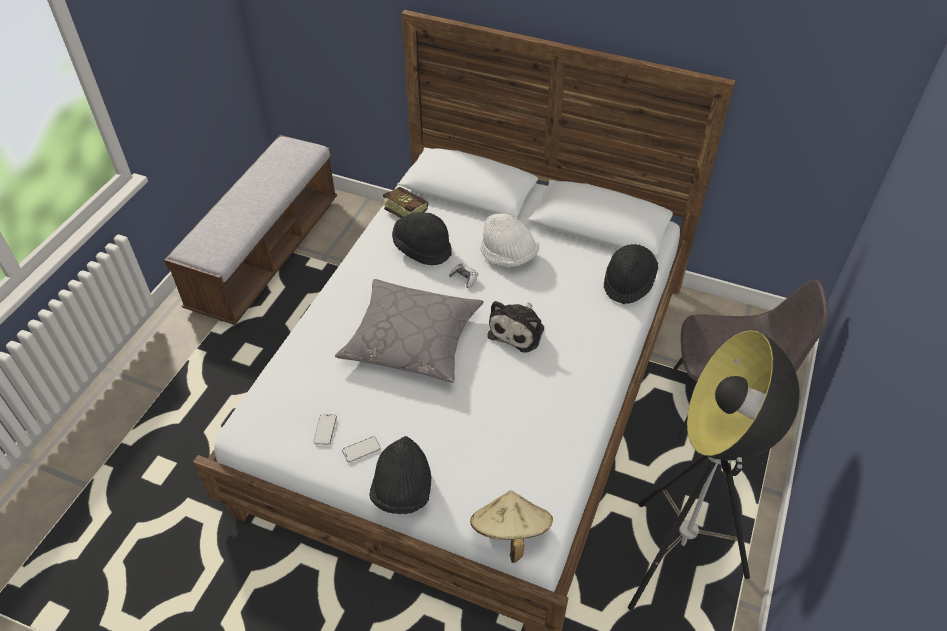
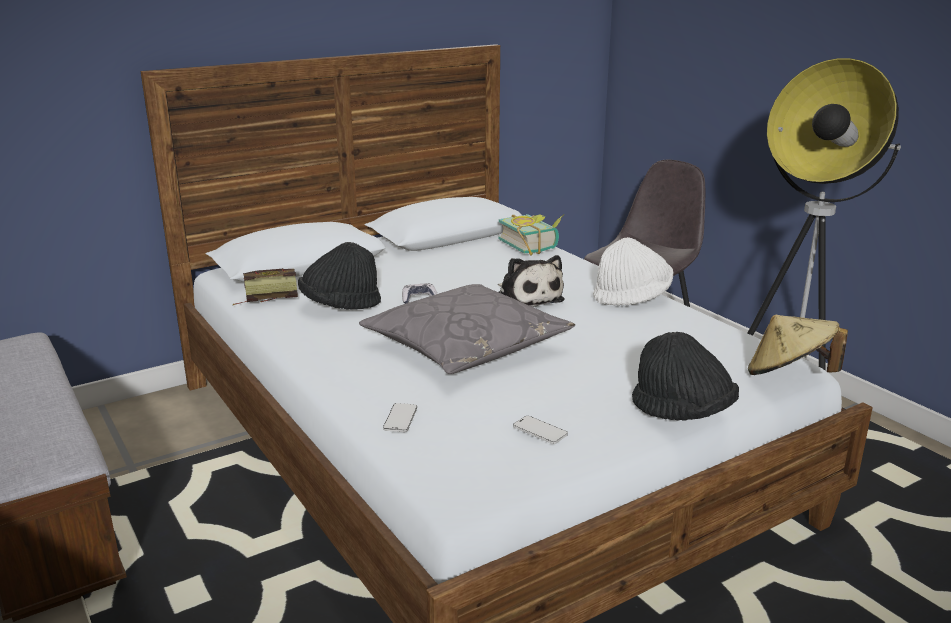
camera: 55 degrees left, 25 degrees down
phone [342,436,381,463] -> phone moved to [383,403,417,432]
white hat [480,213,539,267] -> white hat moved to [593,237,673,306]
black hat [604,244,658,304] -> book [499,214,564,255]

